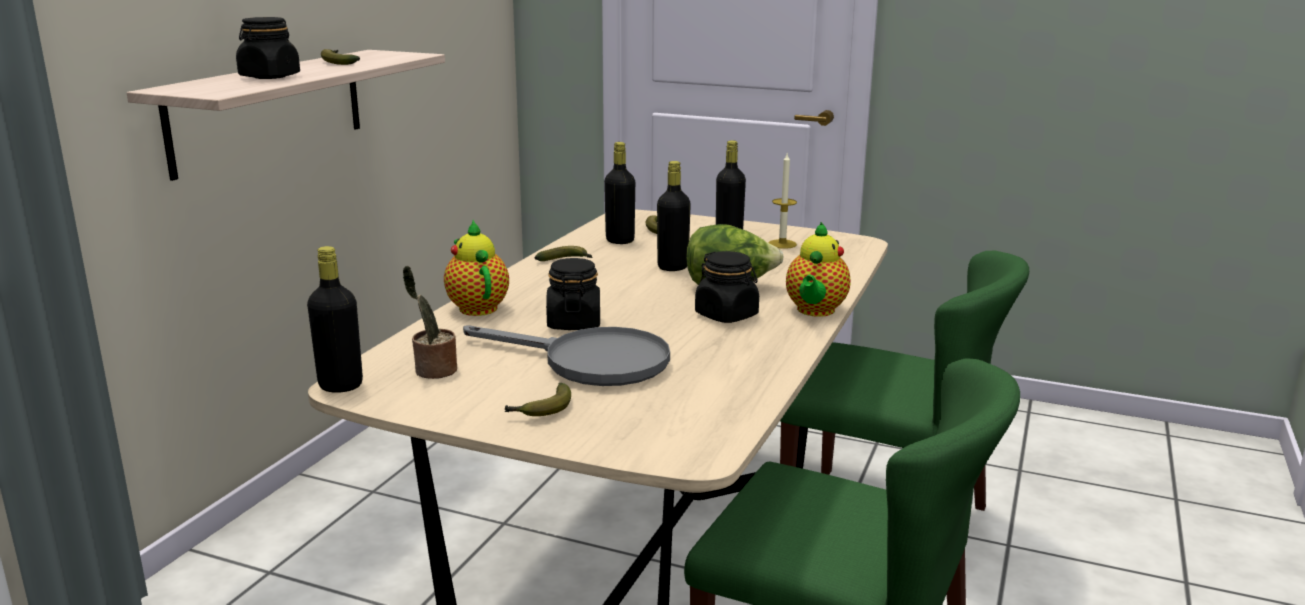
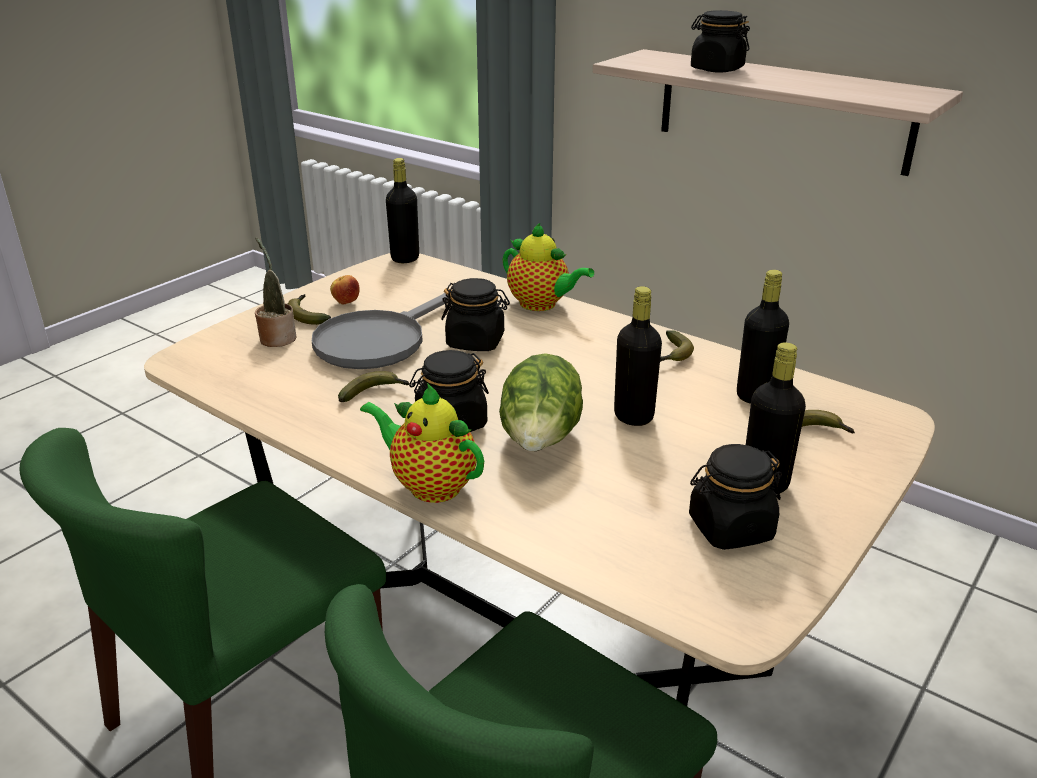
camera: 105 degrees right, 10 degrees up
banana [321,49,360,65] -> banana moved to [338,371,409,402]
potted plant [403,266,457,379] -> potted plant moved to [255,238,296,347]
teapot [444,220,509,316] -> teapot turned 45 degrees clockwise [503,223,594,311]
candle [768,154,797,249] -> black jar [689,444,782,550]
none -> apple [330,275,360,304]

